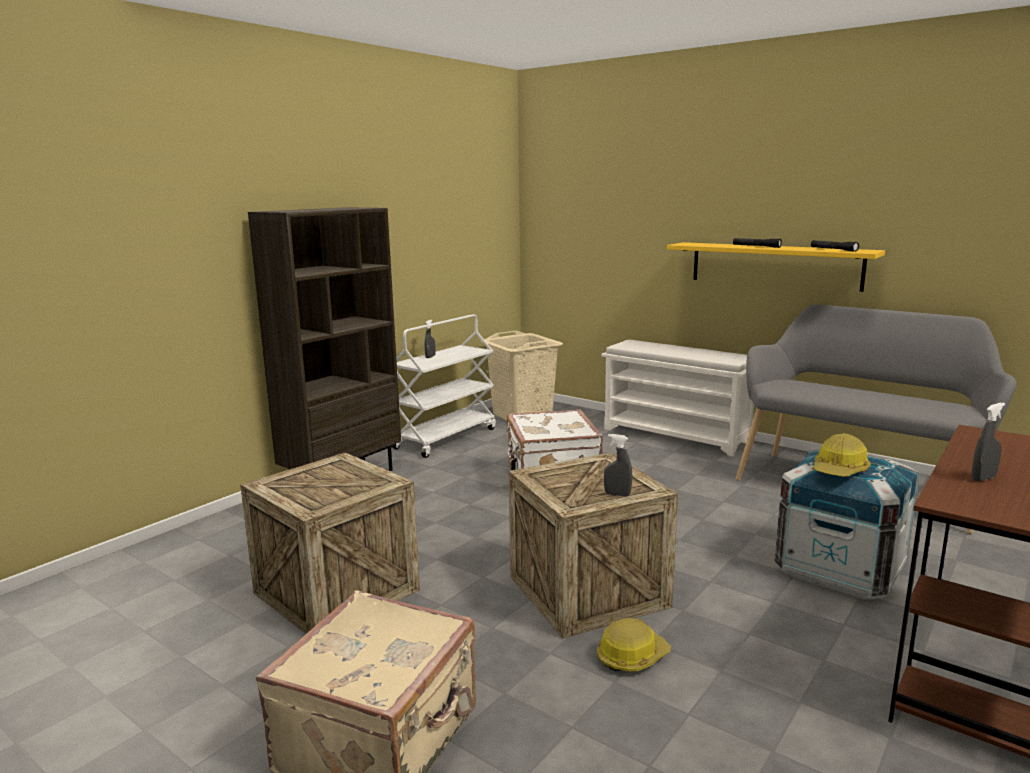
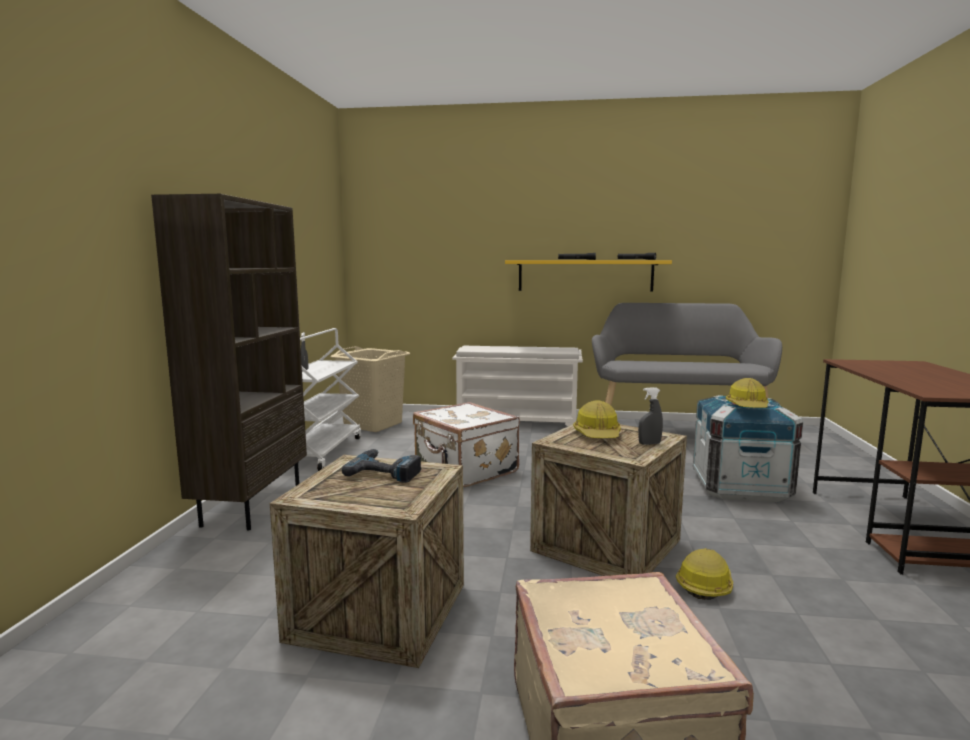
camera: 30 degrees left, 5 degrees down
grey spray bottle [972,403,1005,481] -> none
none -> power drill [342,449,421,483]
none -> hard hat [573,401,621,438]

